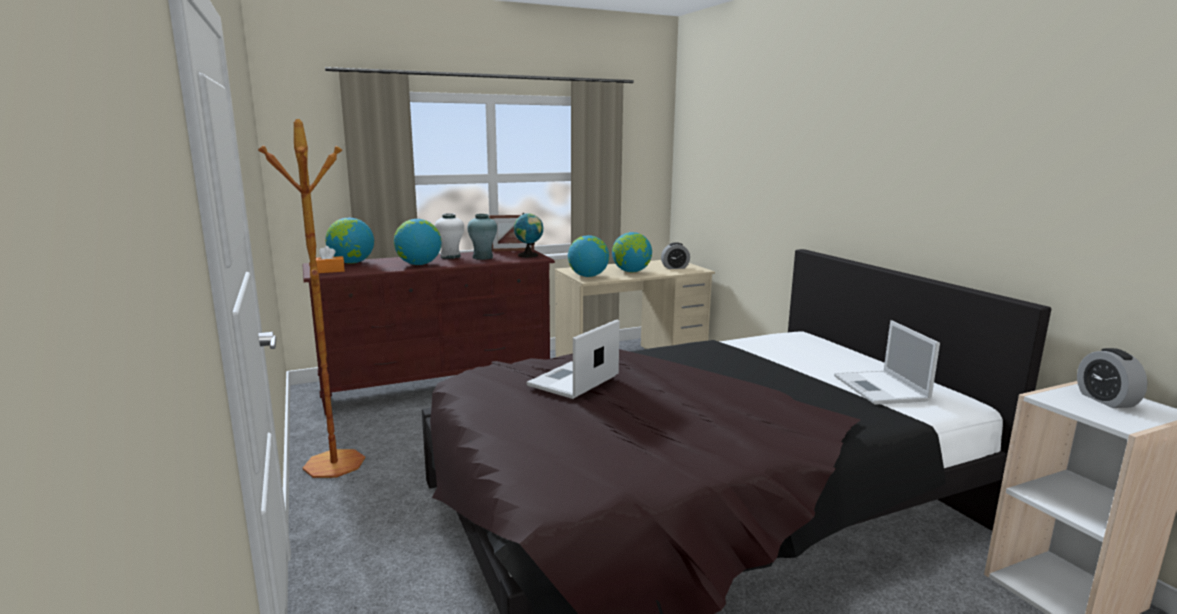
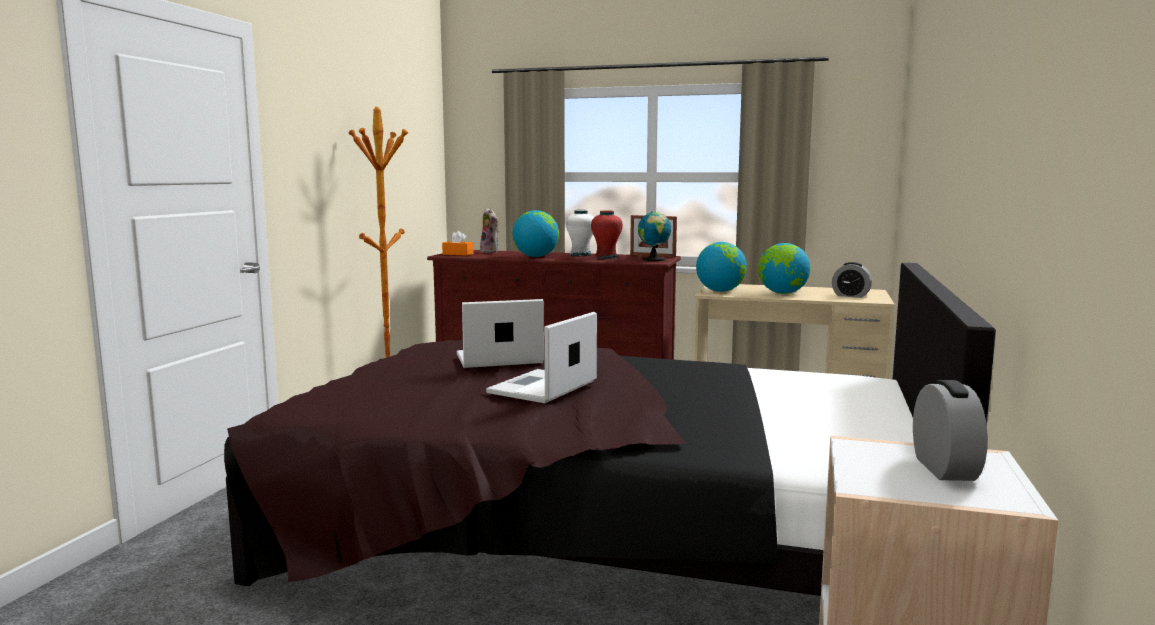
camera: 40 degrees right, 5 degrees down
globe [325,218,374,264] -> plush toy [480,208,499,253]
turquoise vase [467,214,497,260] -> red vase [591,210,623,259]
laptop [834,320,940,405] -> laptop moved to [486,312,597,403]
alarm clock [1077,348,1148,408] -> alarm clock turned 150 degrees clockwise [913,380,988,481]

